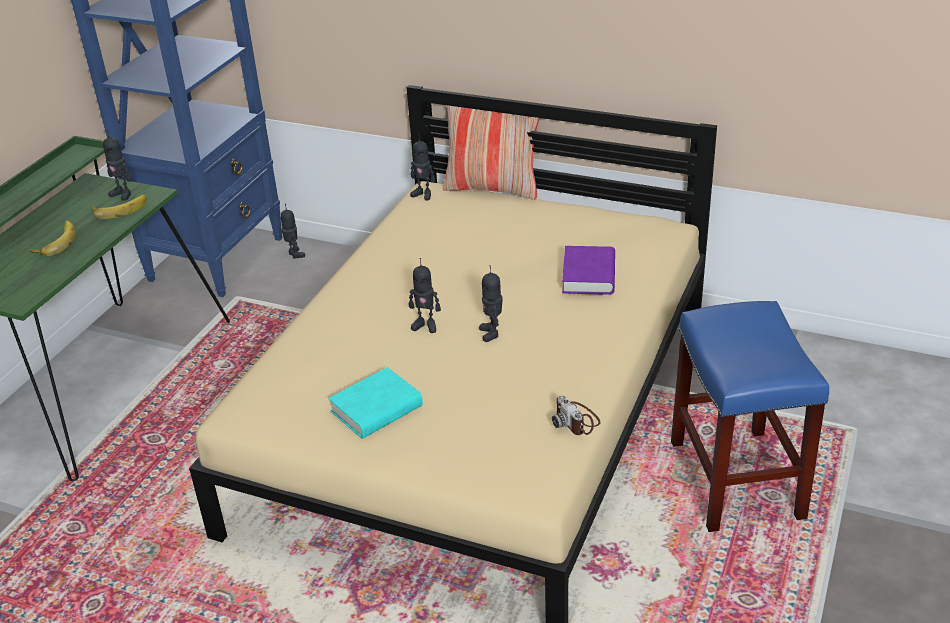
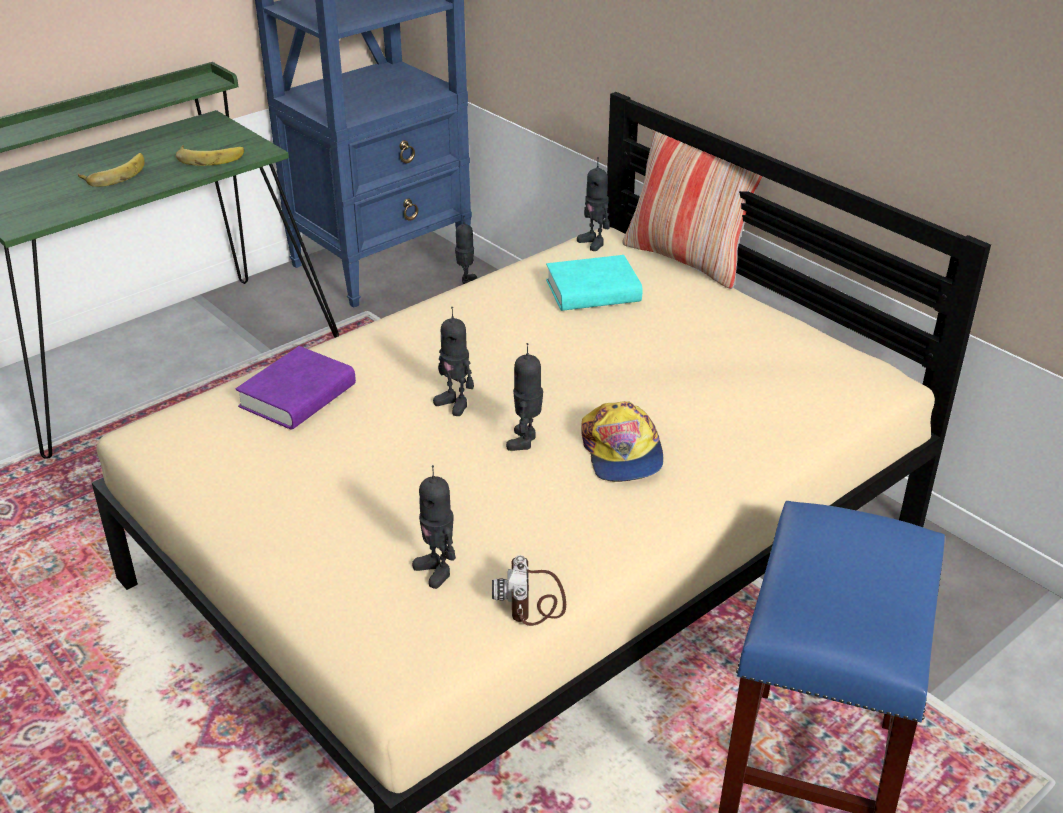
camera: 25 degrees right, 0 degrees up
toy robot [103,129,132,200] -> toy robot moved to [412,465,456,589]
turquoise book [328,367,423,439] -> turquoise book moved to [546,255,643,311]
purple book [562,246,615,295] -> purple book moved to [236,346,356,430]
none -> cap [581,401,663,482]

